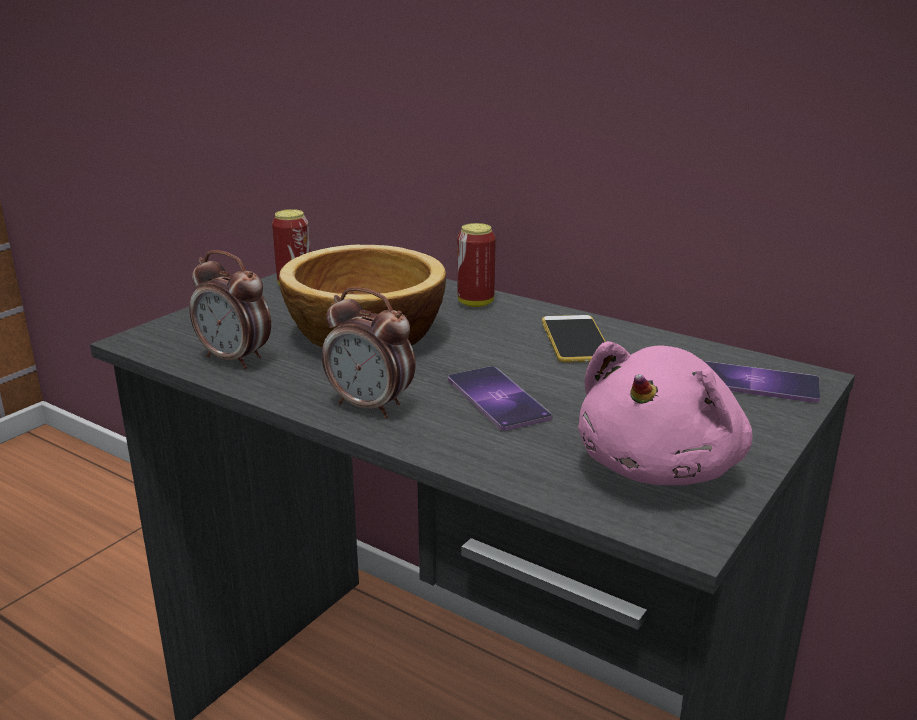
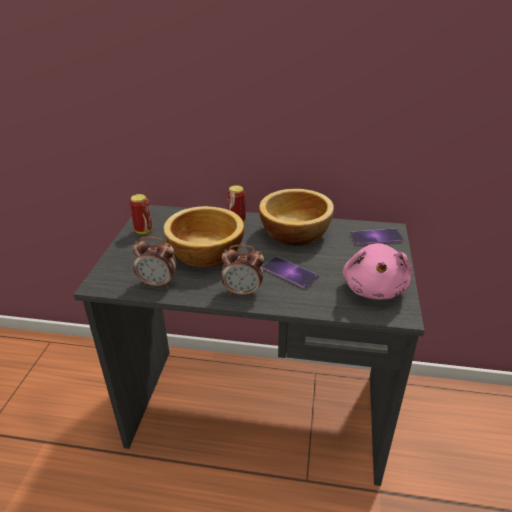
camera: 25 degrees left, 10 degrees up
phone [542,315,606,363] -> bowl [259,189,334,246]

